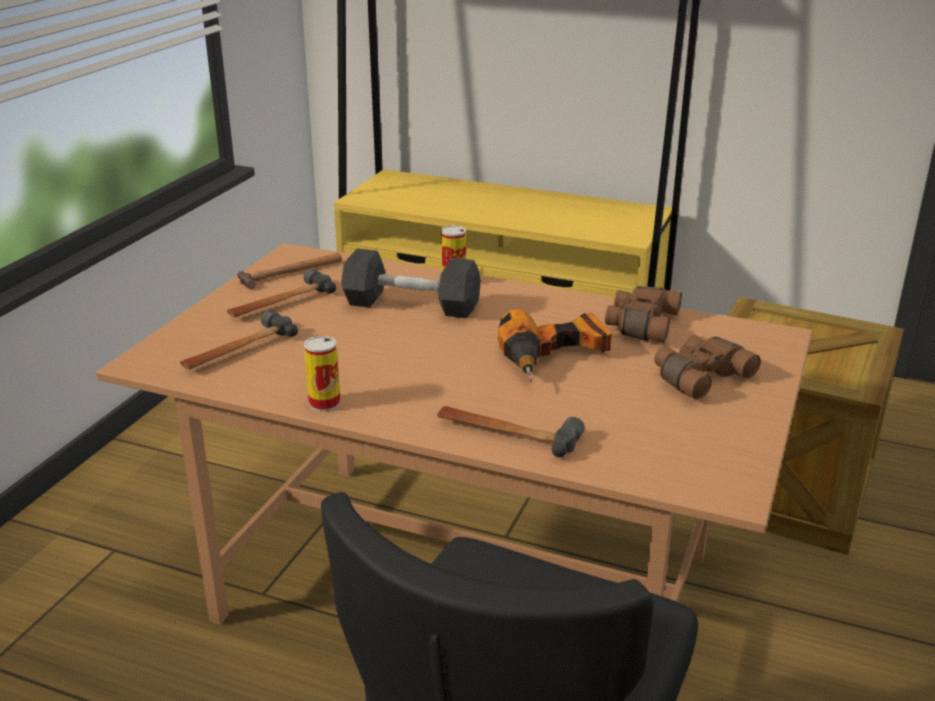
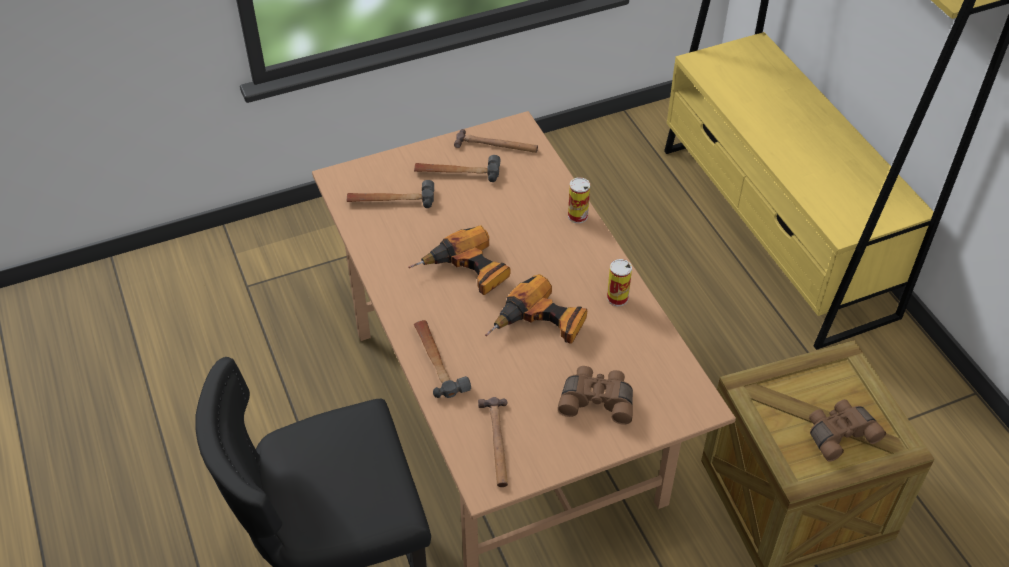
camera: 45 degrees right, 20 degrees up
can [304,336,341,412] -> can moved to [607,259,632,306]
black dumbbell [341,248,481,318] -> none
brown binoculars [605,286,682,343] -> brown binoculars moved to [809,399,886,462]
none -> power drill [408,225,511,295]
none -> hammer [478,397,508,487]

